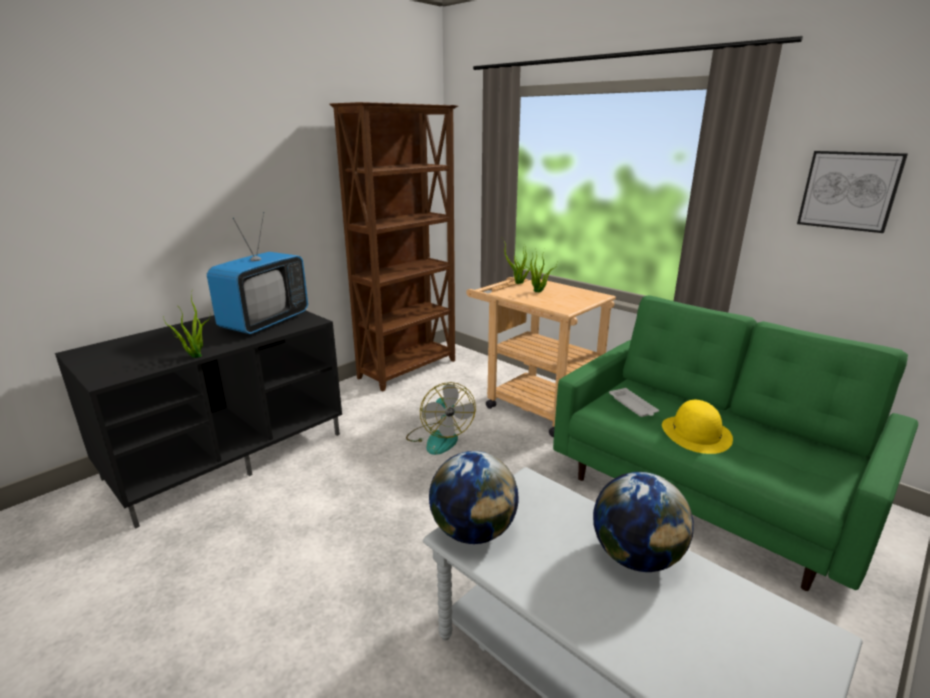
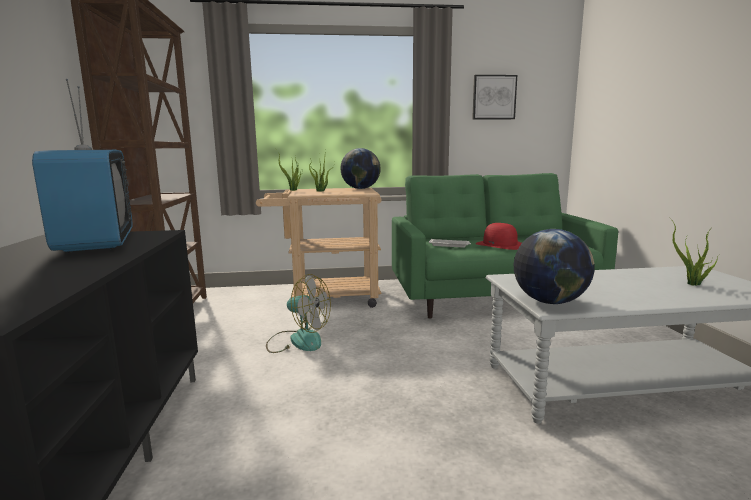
camera: 50 degrees left, 10 degrees down
potted plant [163,289,210,358] -> potted plant moved to [669,217,719,286]
globe [593,472,694,572] -> globe moved to [340,148,381,189]
yellow hat [662,400,733,454] -> red hat [476,223,522,250]

